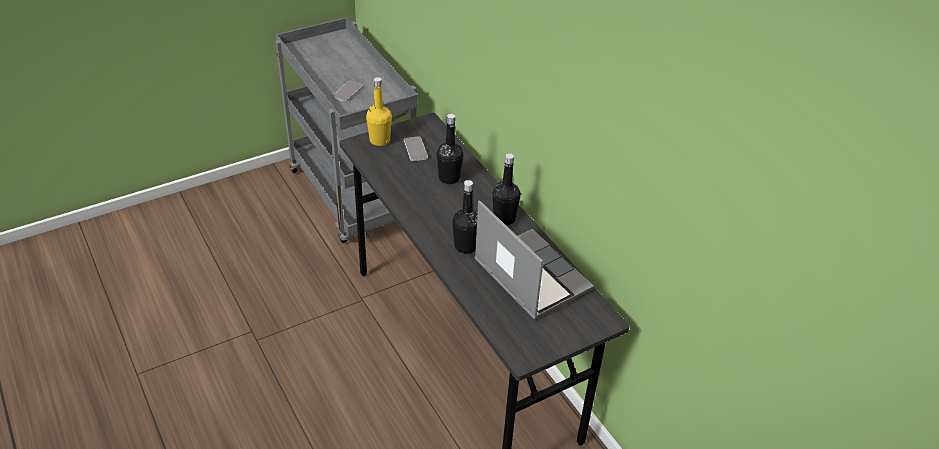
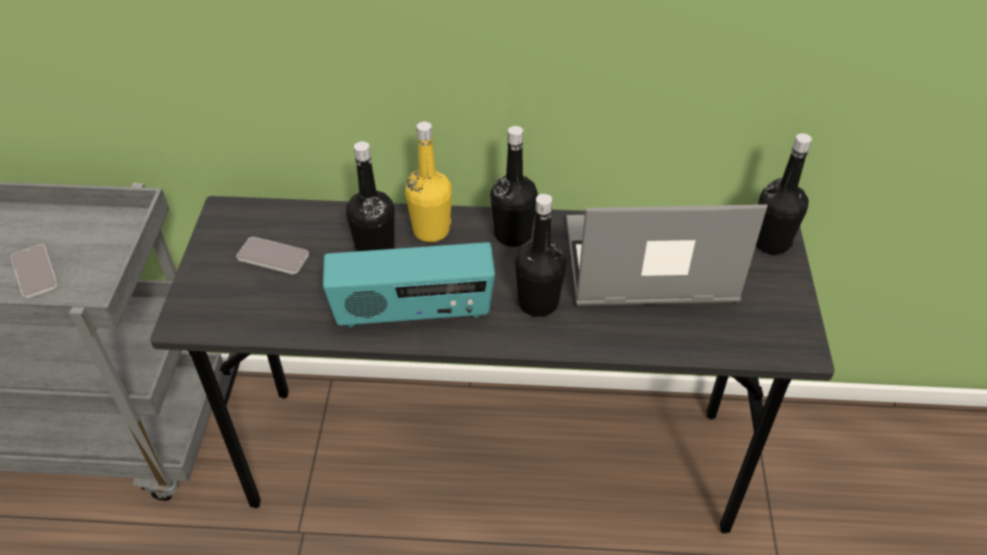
camera: 55 degrees left, 5 degrees up
yellow bottle [366,77,392,146] -> yellow bottle moved to [405,122,452,242]
none -> radio [323,242,495,327]
none -> black bottle [756,133,812,254]

